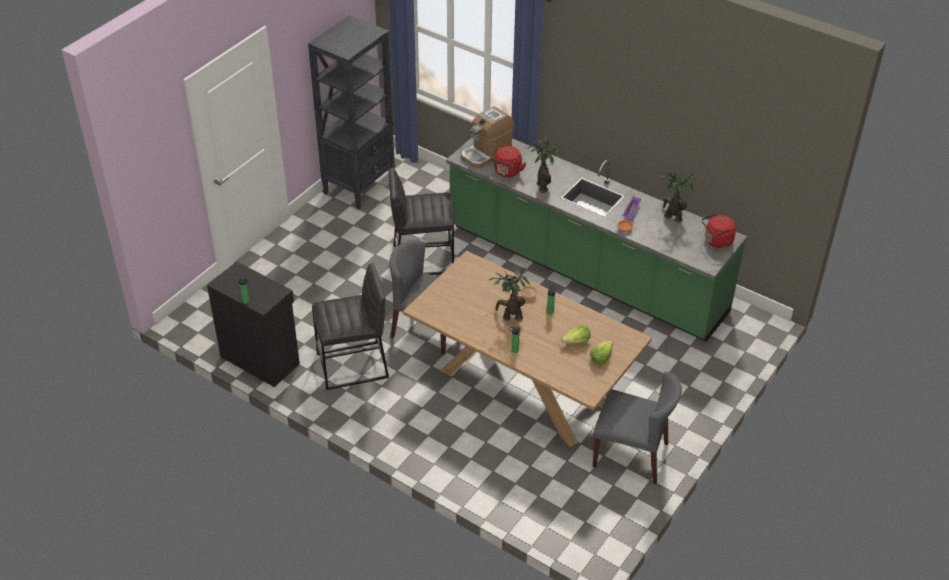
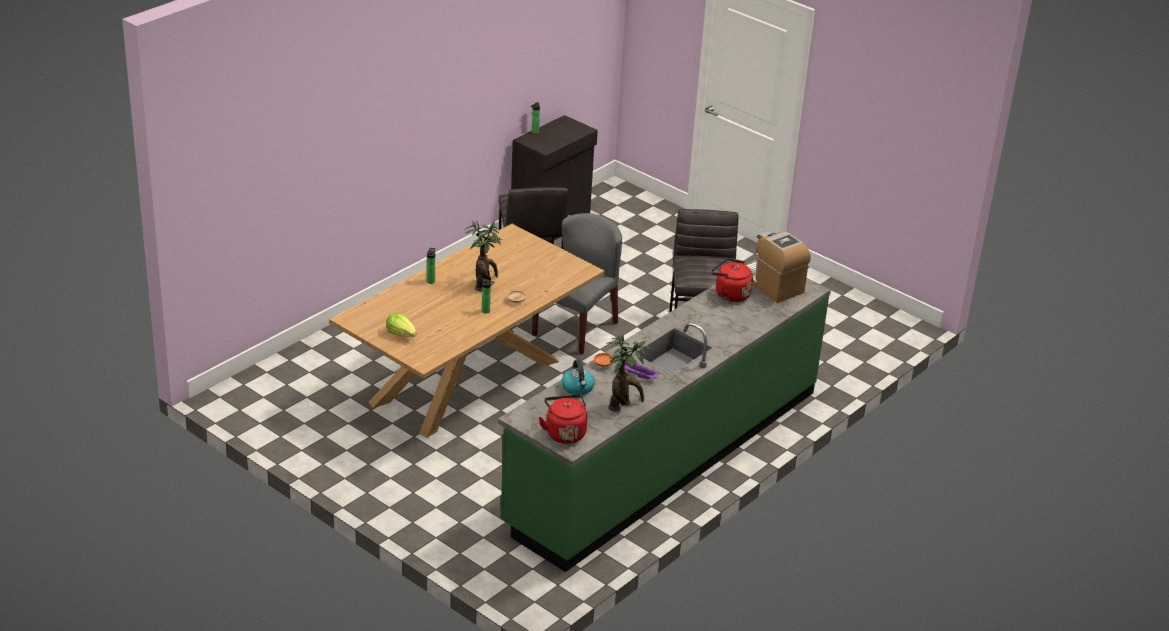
camera: 95 degrees right, 10 degrees down
black bookcase [308,15,395,210] -> none
potted plant [528,137,563,193] -> none
lettuce [561,325,590,344] -> none
grey chair [593,372,682,484] -> none
none -> kettle [561,359,595,395]

